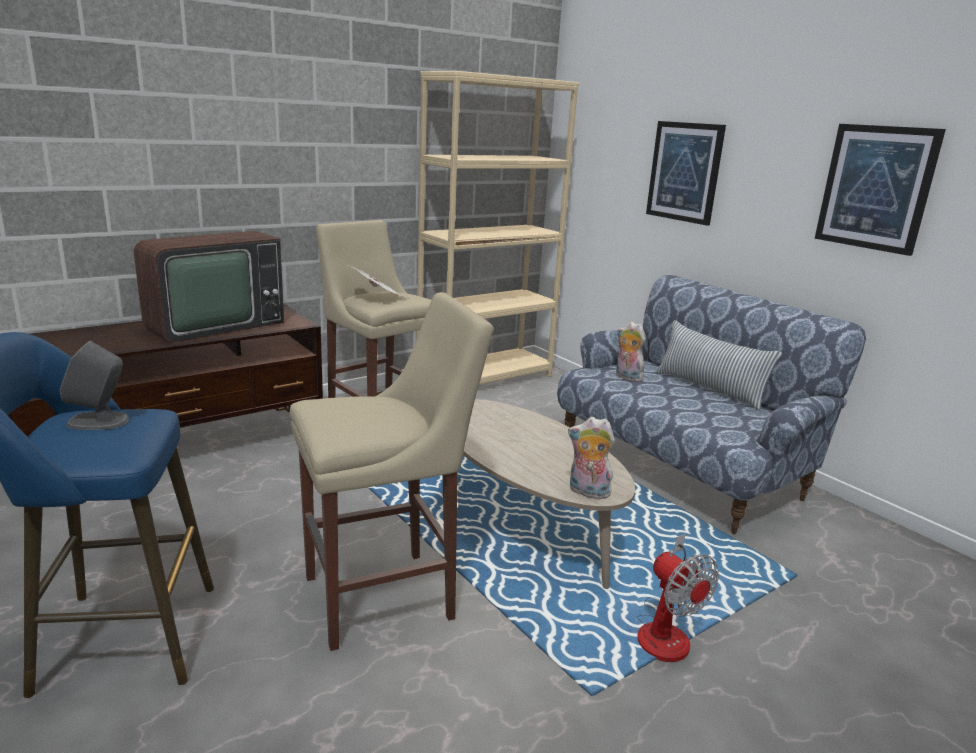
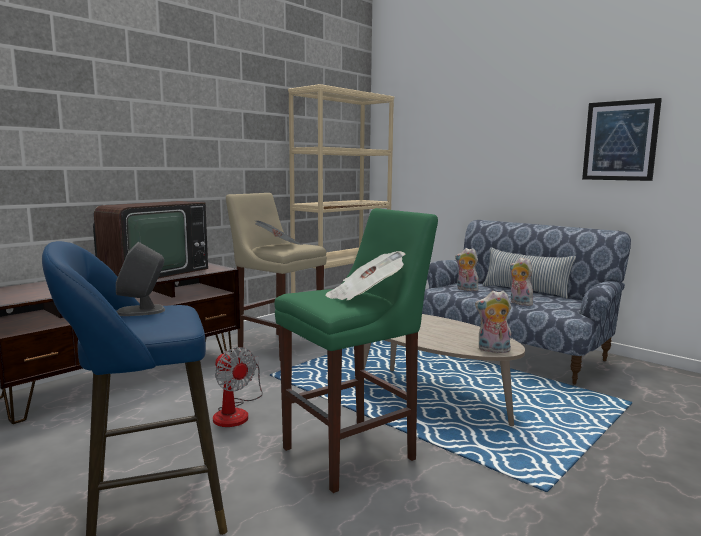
camera: 10 degrees left, 10 degrees down
beige stool [290,292,493,651] -> green stool [275,208,438,493]
fan [637,534,719,662] -> fan moved to [213,347,263,427]
picture [646,121,726,225] -> none
none -> newspaper [326,251,406,300]
none -> plush toy [509,257,536,306]

